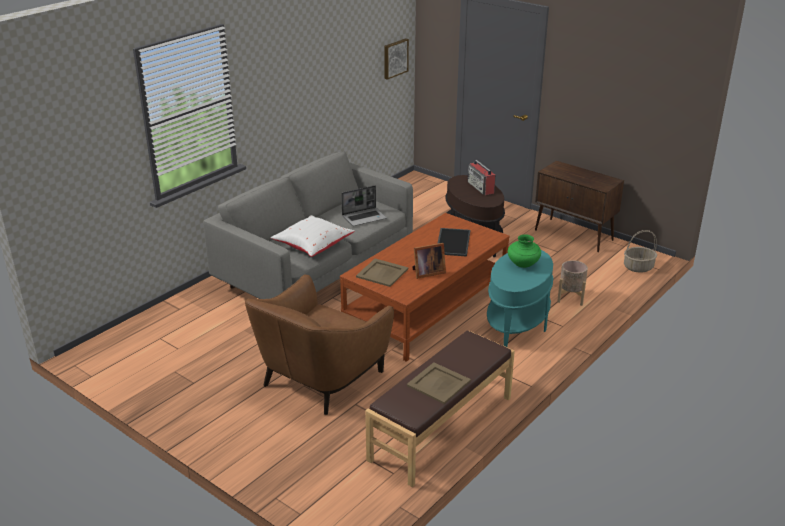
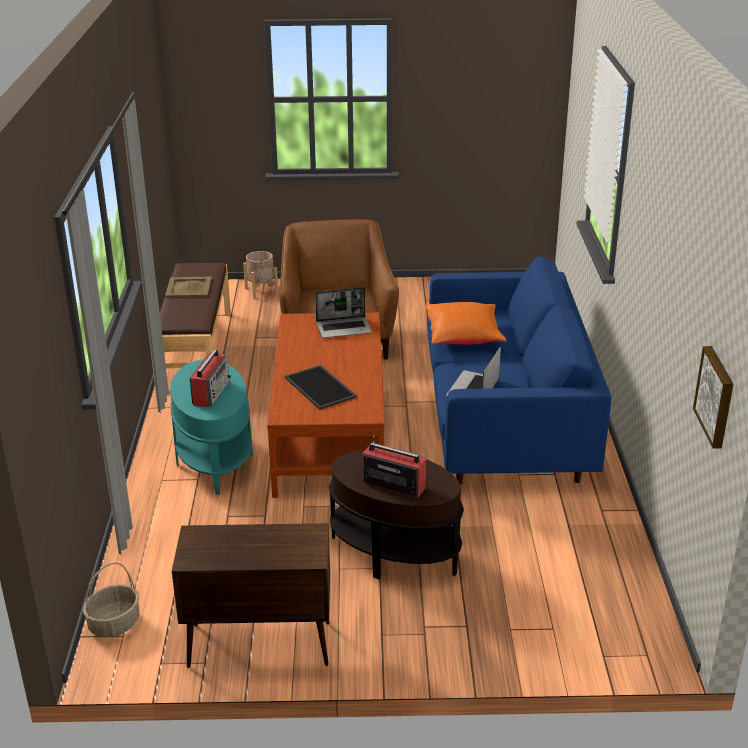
camera: 140 degrees right, 0 degrees up
grey sofa [203,151,413,299] -> blue sofa [427,256,611,485]
white pillow [271,215,355,257] -> orange pillow [425,302,507,345]
beige tray [356,259,408,287] -> laptop [315,287,372,338]
picture frame [412,243,446,279] -> none
green vase [508,234,541,268] -> radio [190,348,231,408]
beige planter [557,260,588,306] -> beige planter moved to [243,251,278,299]

